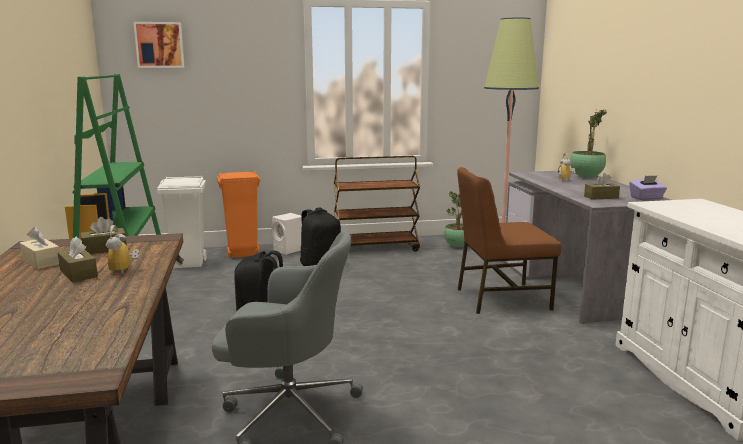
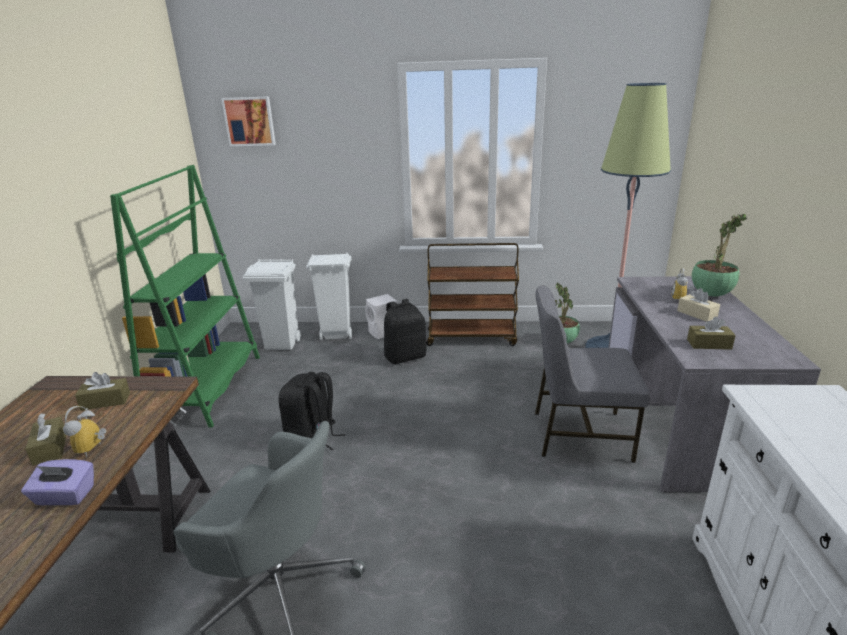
camera: 15 degrees right, 10 degrees up
beige tissue box [20,227,60,269] -> beige tissue box moved to [677,288,720,322]
orange trash can [217,171,261,258] -> white trash can [306,253,352,340]
brown chair [457,167,561,314] -> grey chair [535,286,650,463]
purple tissue box [629,175,667,200] -> purple tissue box moved to [21,459,94,505]

